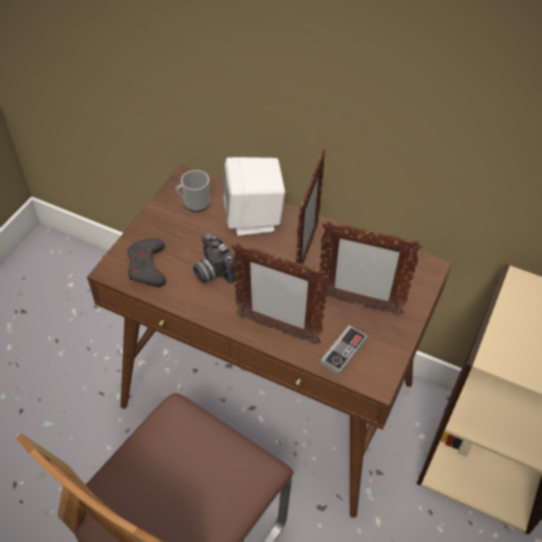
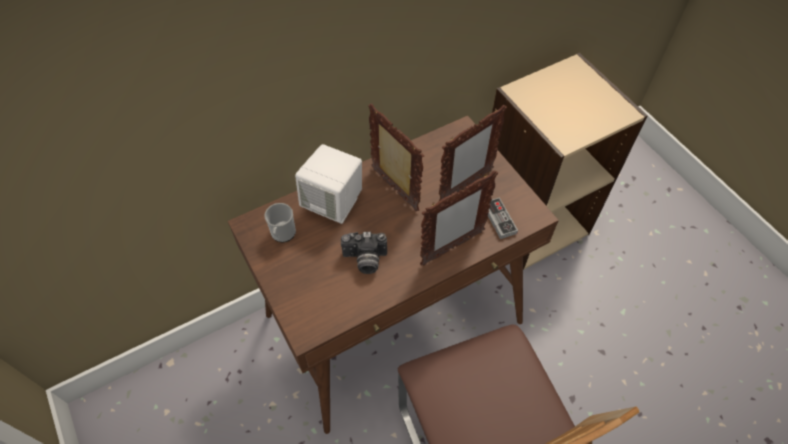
camera: 55 degrees left, 5 degrees up
grey game controller [127,238,166,287] -> none

